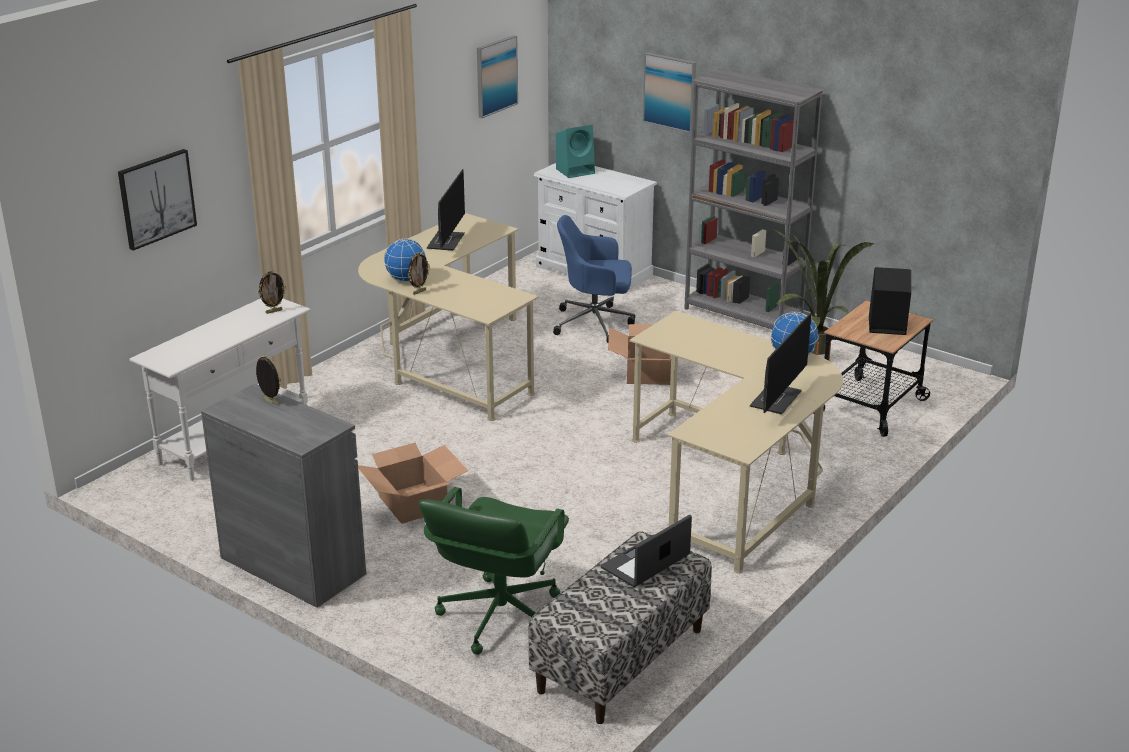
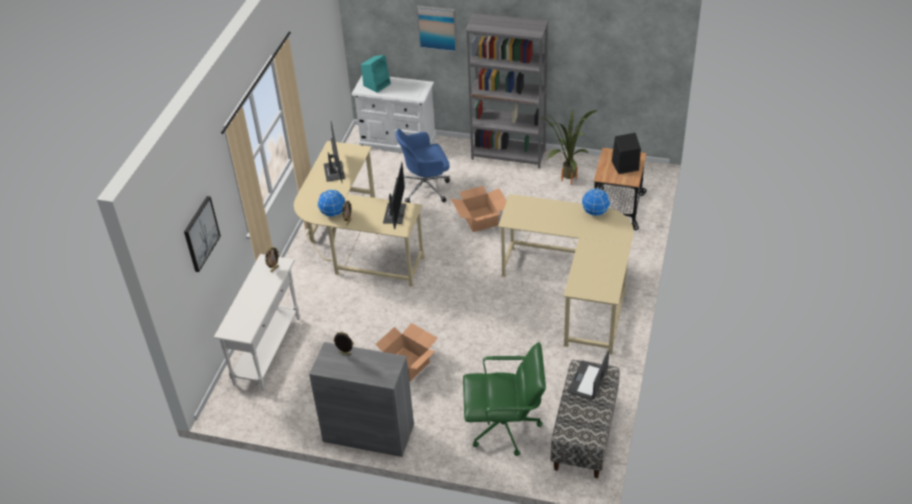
camera: 20 degrees left, 15 degrees up
green office chair [419,487,569,655] -> green office chair turned 90 degrees counterclockwise [463,342,546,456]
picture [477,35,518,118] -> none
monitor [750,312,812,414] -> monitor moved to [383,162,406,229]

